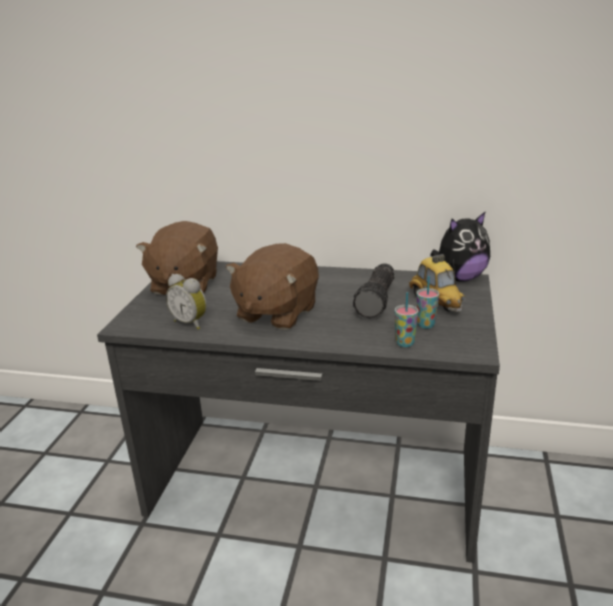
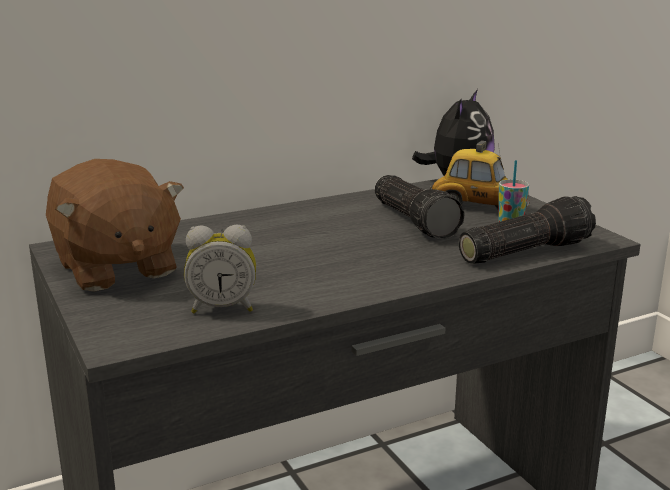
camera: 40 degrees left, 5 degrees down
brown plush toy [226,243,319,330] -> none
cup [395,292,418,347] -> flashlight [458,196,596,264]

